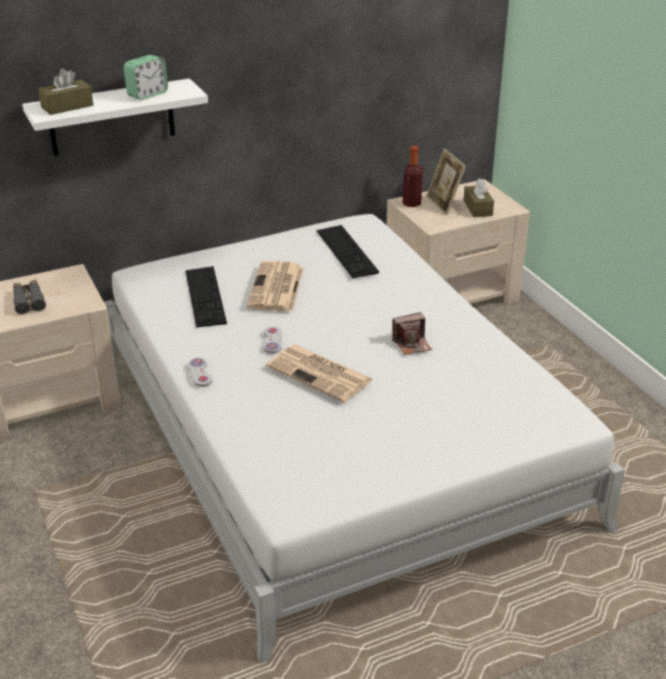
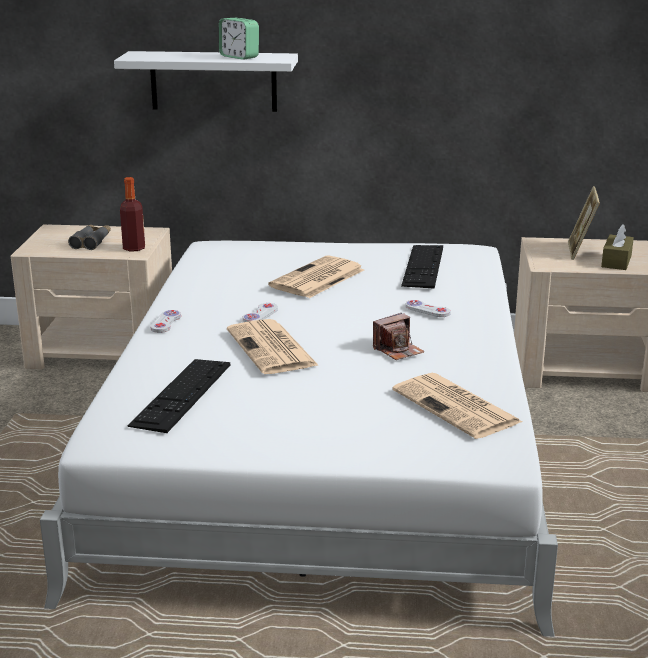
camera: 30 degrees right, 10 degrees down
brown tissue box [38,68,93,115] -> none
alarm clock [124,55,168,100] -> alarm clock turned 60 degrees clockwise [219,18,259,60]
keyboard [185,266,227,328] -> keyboard moved to [127,359,230,433]
camera [392,312,432,355] -> camera turned 45 degrees counterclockwise [373,313,424,360]
bottle [403,146,423,207] -> bottle moved to [120,177,145,252]
none -> newspaper [392,373,522,439]
none -> white game controller [405,300,451,317]

